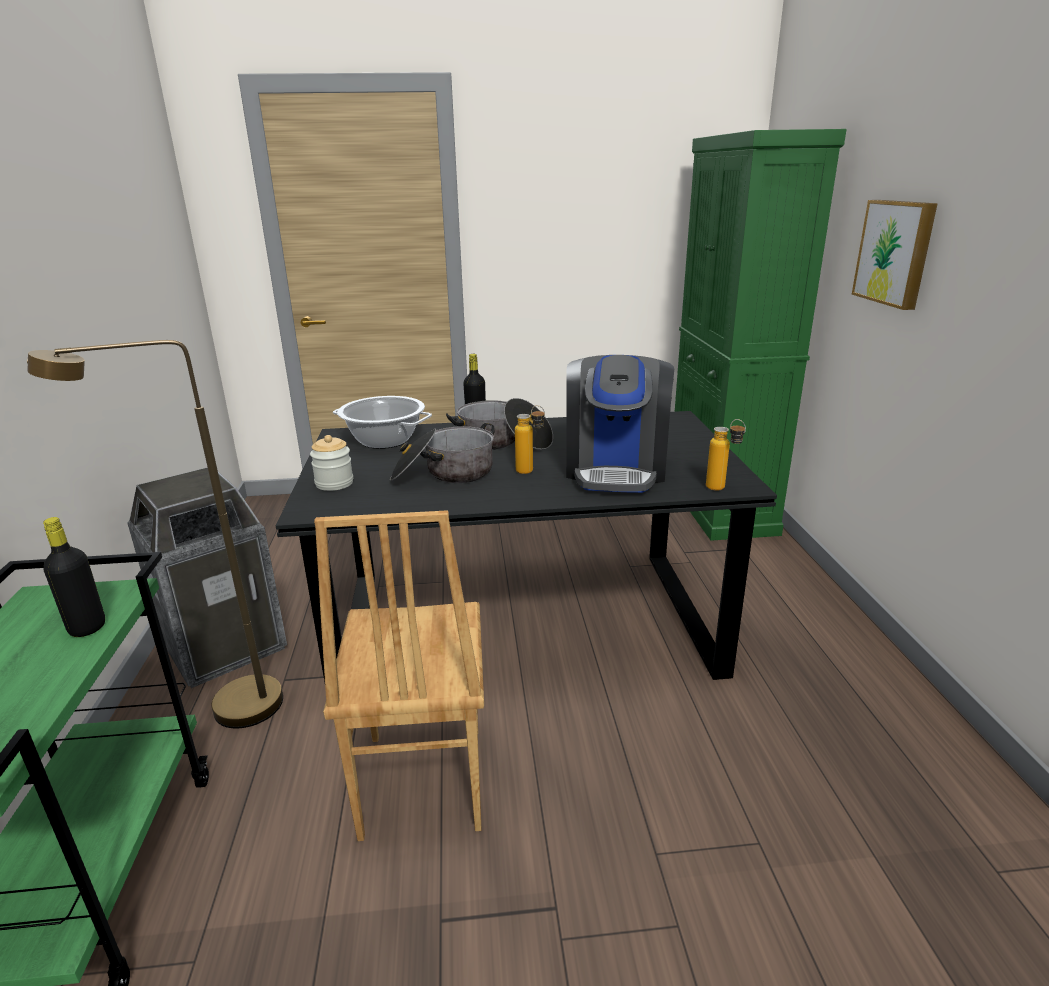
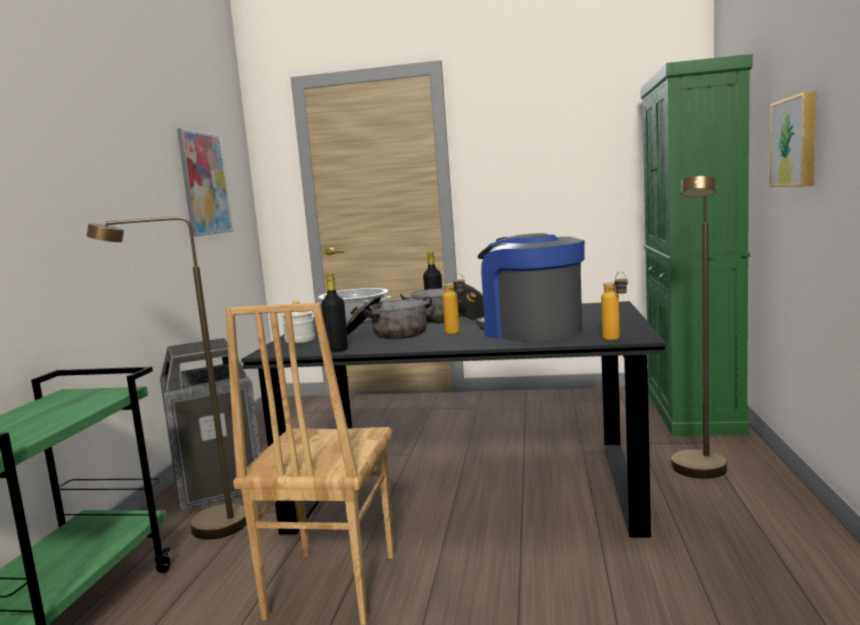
camera: 15 degrees right, 15 degrees down
black bottle [43,517,105,637] -> black bottle moved to [321,274,348,352]
coffee machine [566,355,674,493] -> coffee machine turned 120 degrees clockwise [476,233,585,342]
none -> picture [177,128,233,237]
none -> brown floor lamp [672,175,727,479]

